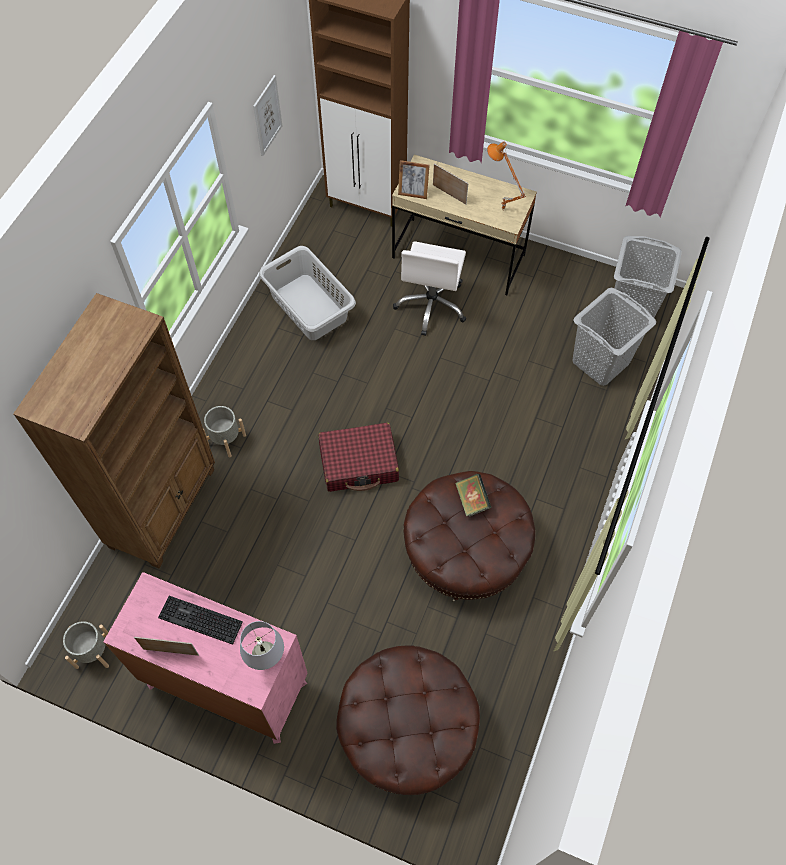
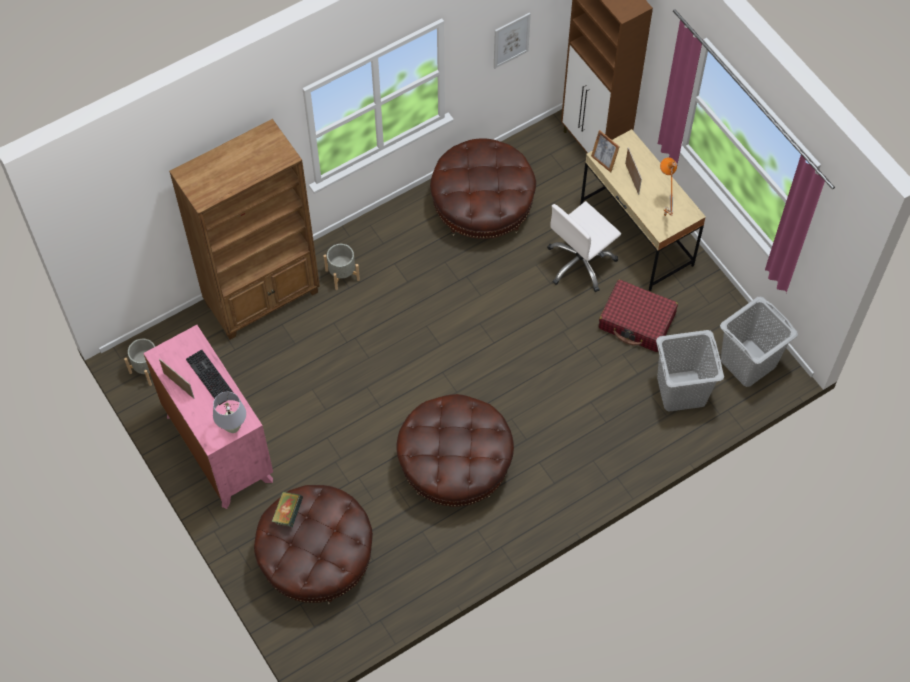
camera: 35 degrees right, 0 degrees up
grey laundry basket [259,246,356,340] -> brown ottoman [430,138,536,239]
red suitcase [318,422,399,492] -> red suitcase moved to [599,279,678,352]
book [455,474,492,517] -> book moved to [272,492,303,527]

